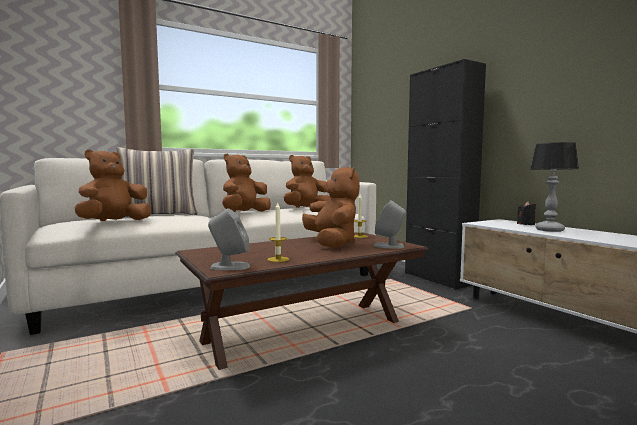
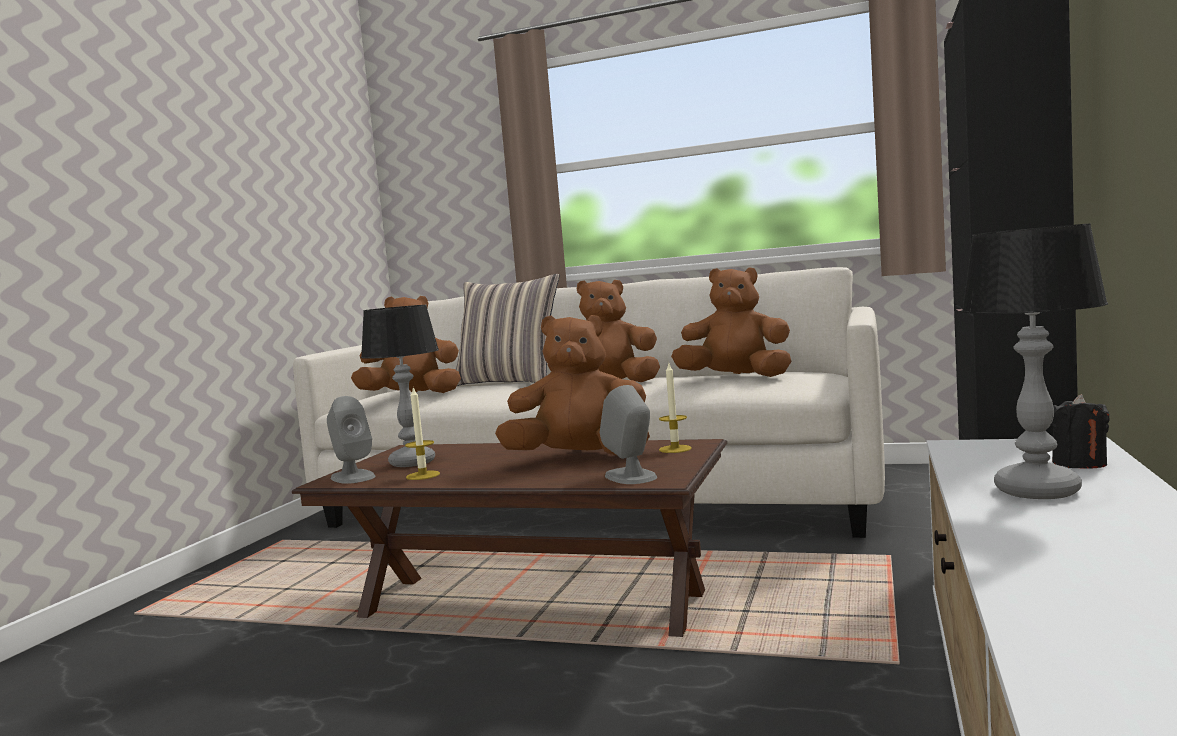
camera: 50 degrees right, 0 degrees up
brown plush toy [302,166,360,248] -> brown plush toy turned 120 degrees counterclockwise [495,315,650,455]
none -> table lamp [361,305,439,467]

